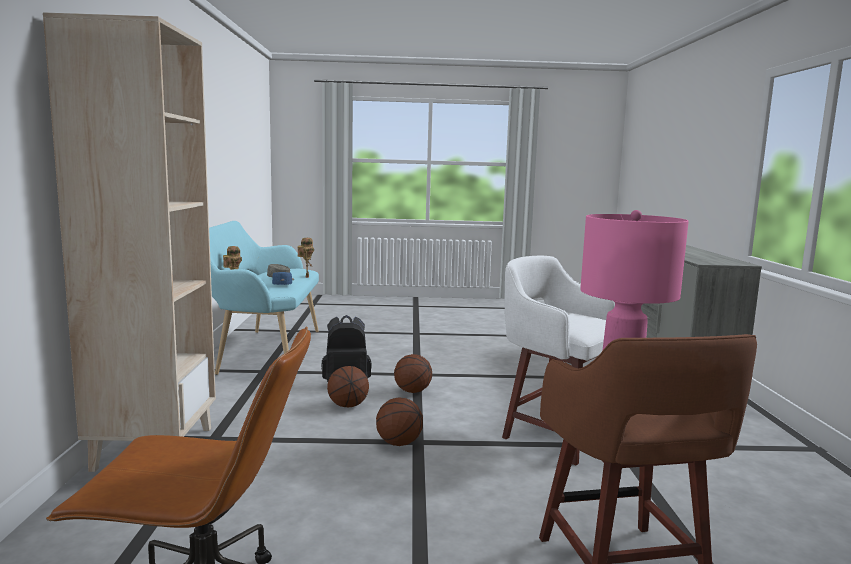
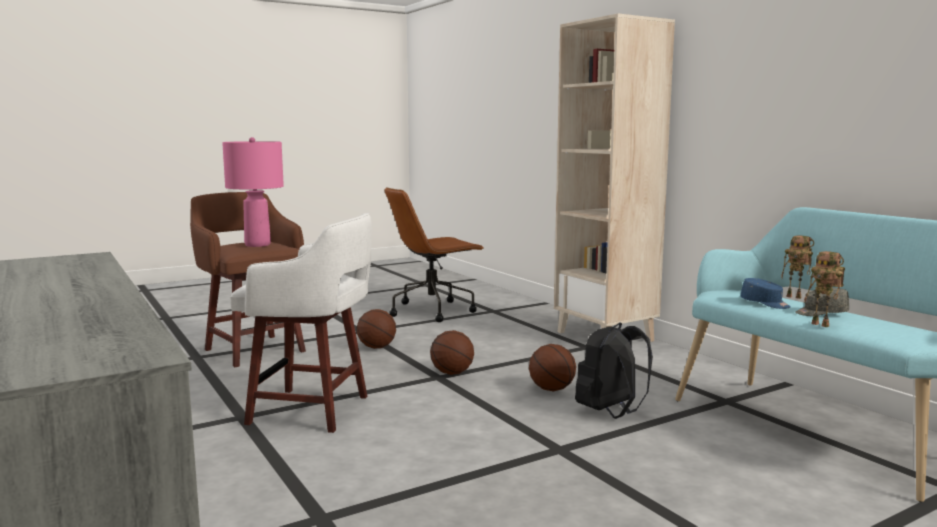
camera: 150 degrees right, 0 degrees up
basketball [394,354,432,393] -> basketball moved to [357,309,396,349]

